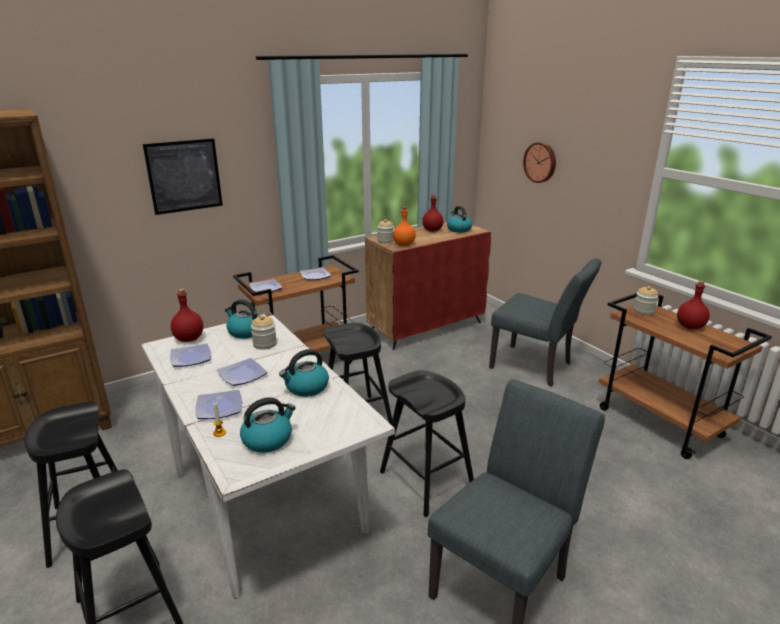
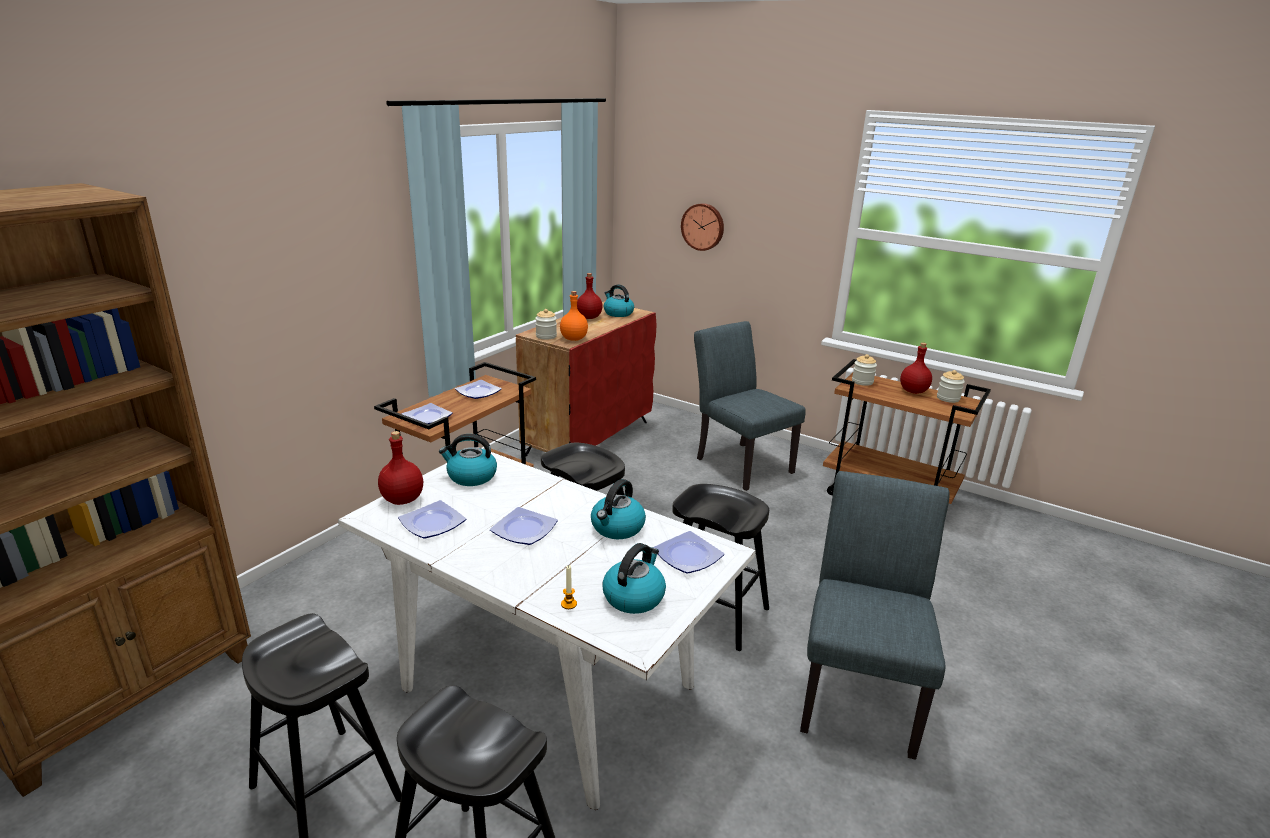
camera: 25 degrees left, 0 degrees up
picture [143,138,223,215] -> none
plate [195,390,242,419] -> plate moved to [653,531,724,574]
jar [251,315,277,350] -> jar moved to [937,370,965,403]
grey chair [489,258,602,387] -> grey chair turned 135 degrees counterclockwise [694,321,806,491]

